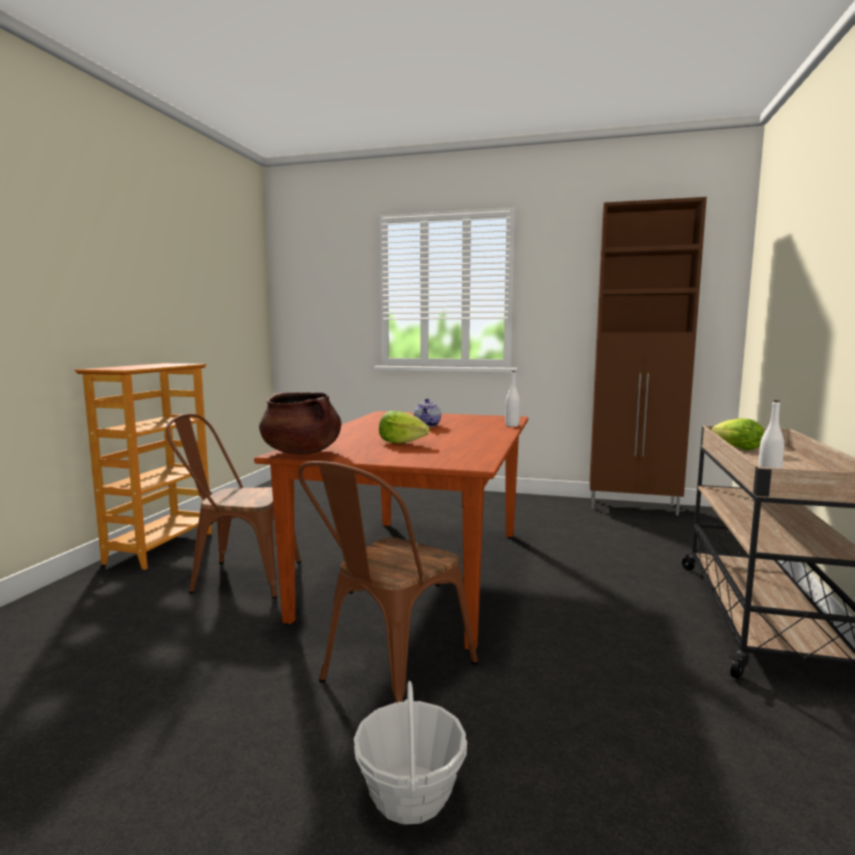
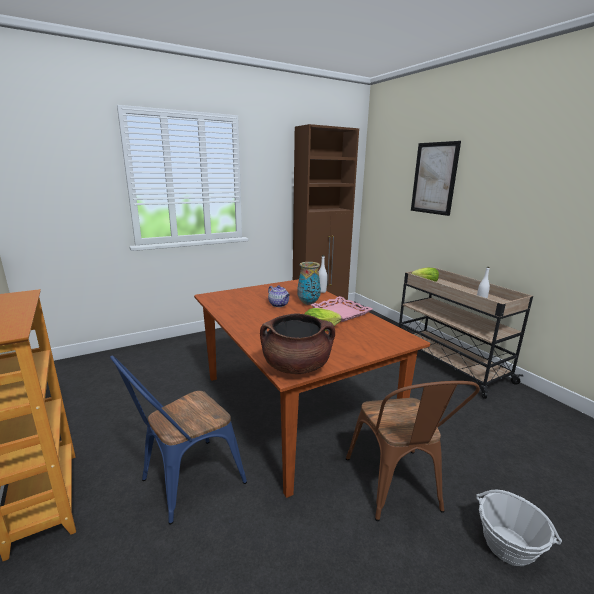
camera: 45 degrees left, 10 degrees up
brown chair [166,414,301,599] -> blue chair [110,355,247,525]
none -> vase [297,262,321,305]
none -> pink tray [311,296,373,322]
none -> picture [411,141,461,216]

